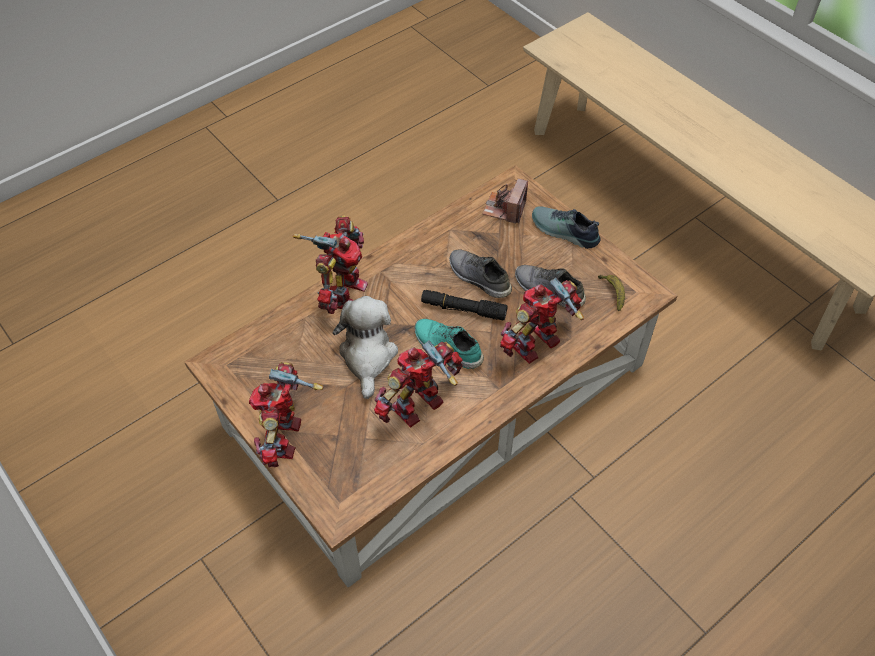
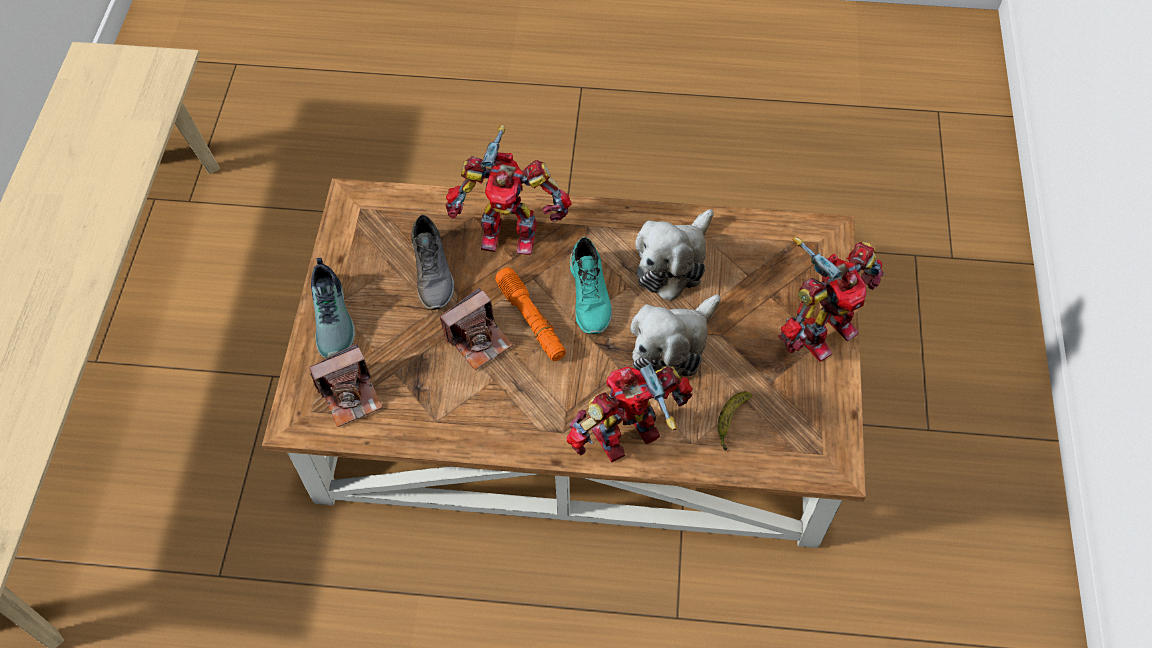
camera: 135 degrees left, 5 degrees up
toy robot [374,340,463,428] -> plush toy [635,209,714,301]
black flashlight [421,290,508,320] -> orange flashlight [495,267,566,361]
grey shoe [449,250,512,298] -> camera [440,288,513,370]
banana [598,275,625,311] -> banana moved to [717,391,752,451]

